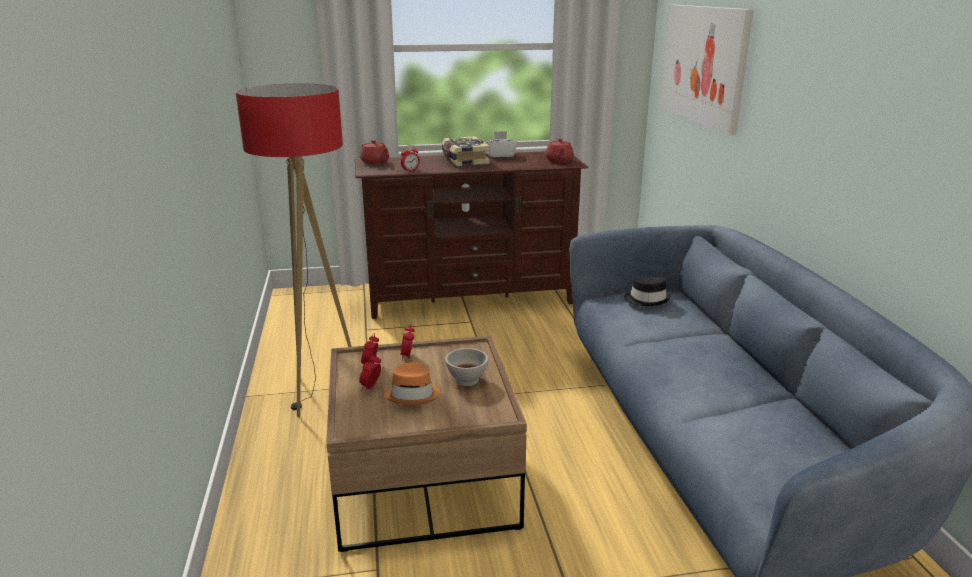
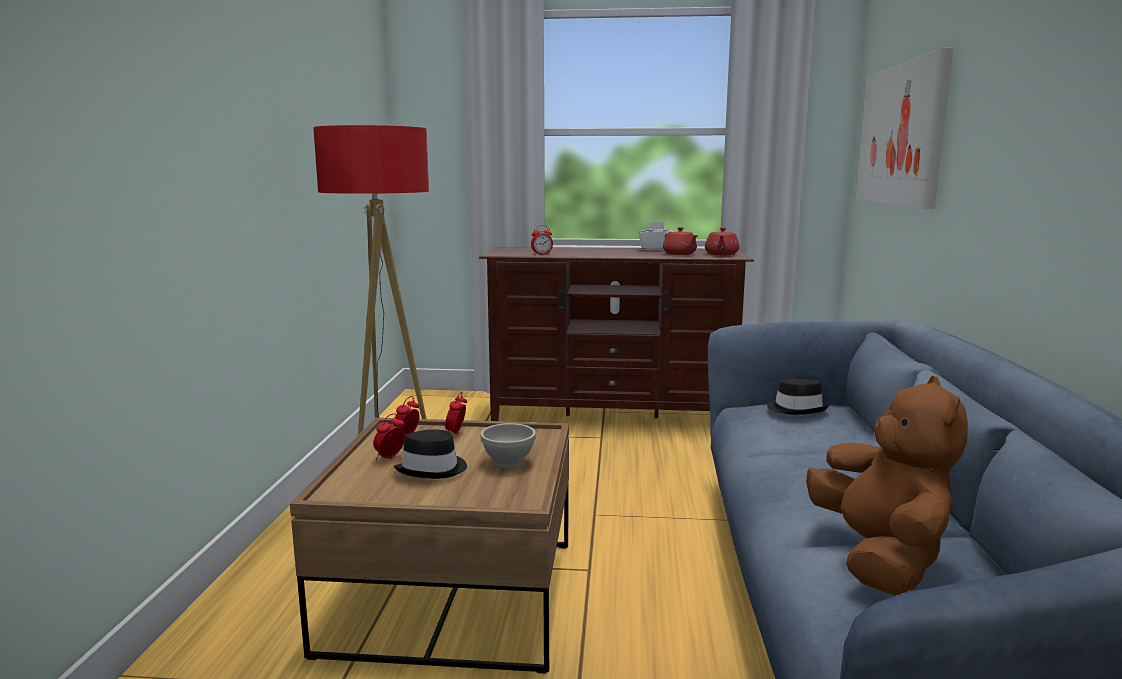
camera: 15 degrees right, 10 degrees down
red teapot [360,140,389,164] -> red teapot moved to [663,227,698,255]
orange hat [384,362,440,405] -> black hat [394,429,467,479]
book [442,136,490,166] -> none
none -> brown plush toy [806,376,968,596]

